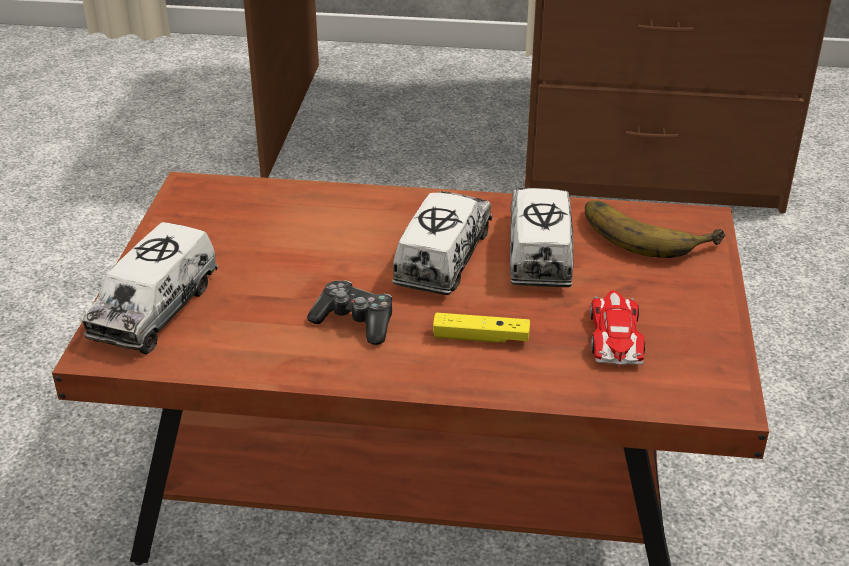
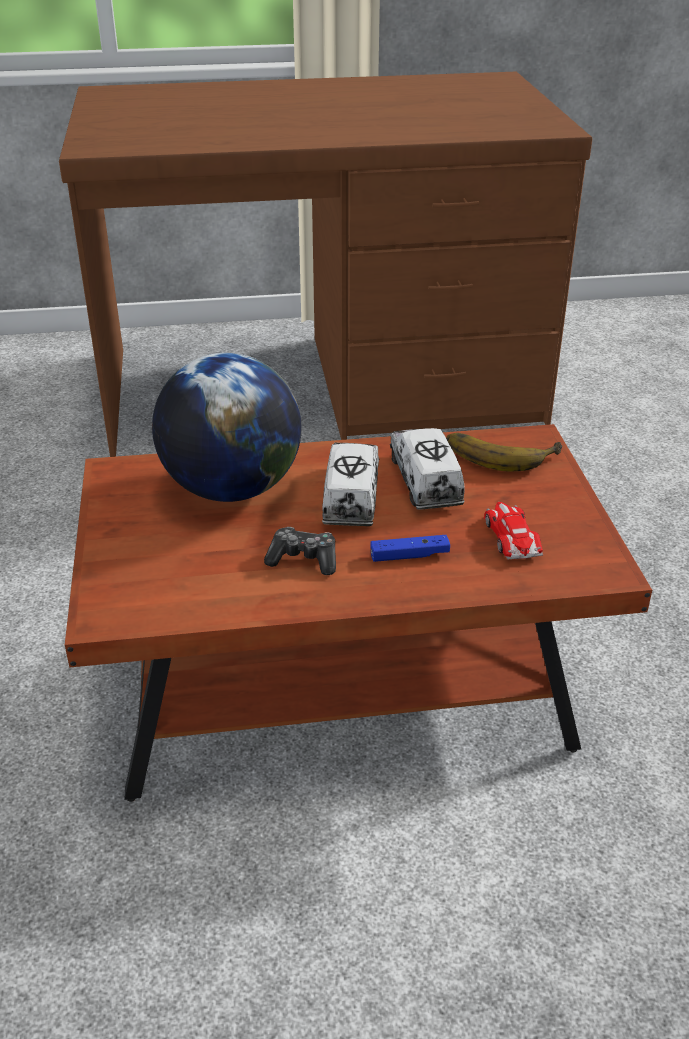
camera: 15 degrees left, 0 degrees up
toy truck [83,222,218,354] -> none
yellow game controller [433,313,530,343] -> blue game controller [370,535,450,562]
none -> globe [152,353,302,502]

